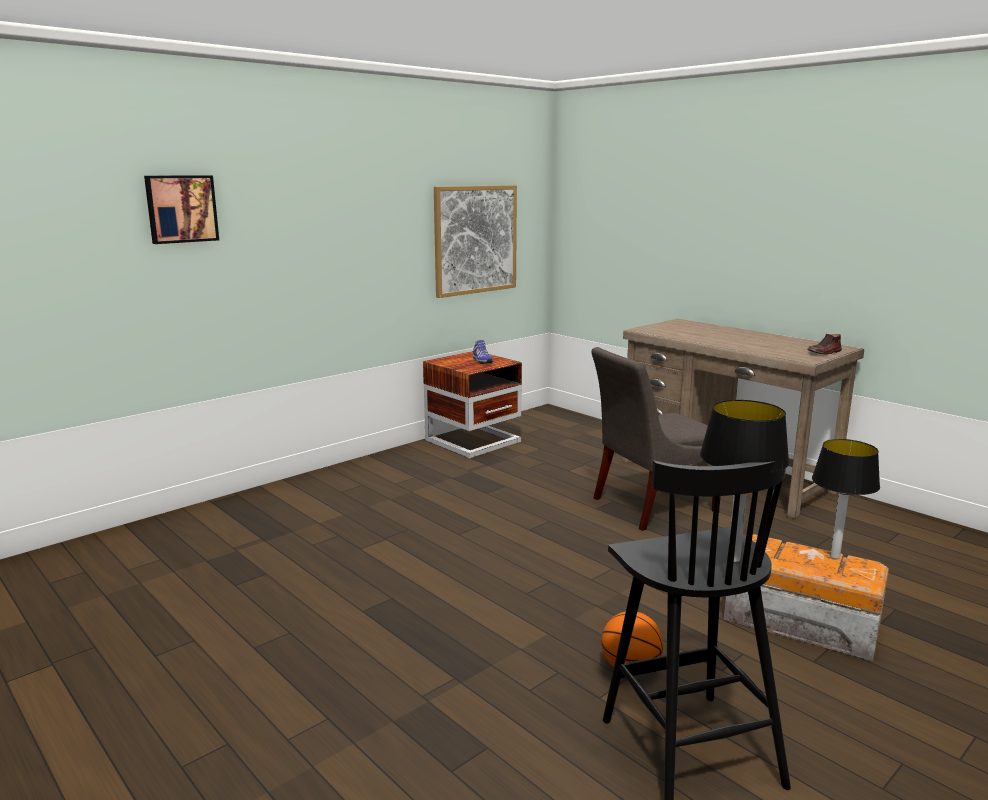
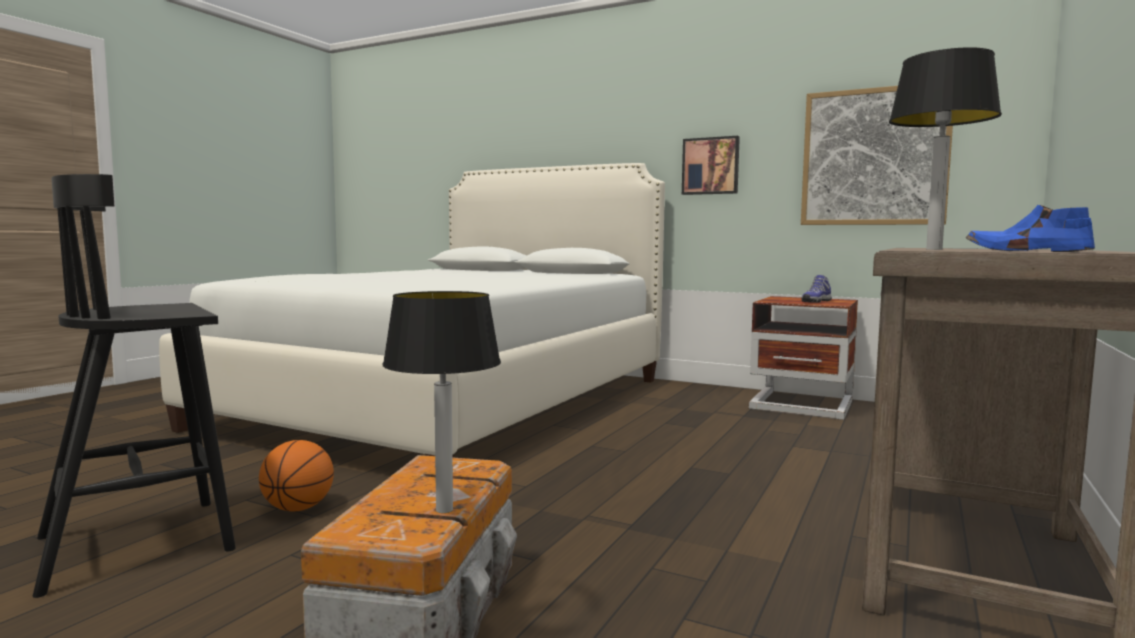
camera: 70 degrees right, 10 degrees down
picture [144,175,219,244] -> picture moved to [682,136,740,195]
grey chair [592,347,721,531] -> none
table lamp [700,400,789,562] -> table lamp moved to [889,47,1002,250]
brown shoe [807,334,842,355] -> blue shoe [966,205,1095,252]
none -> white bed [159,163,665,458]

